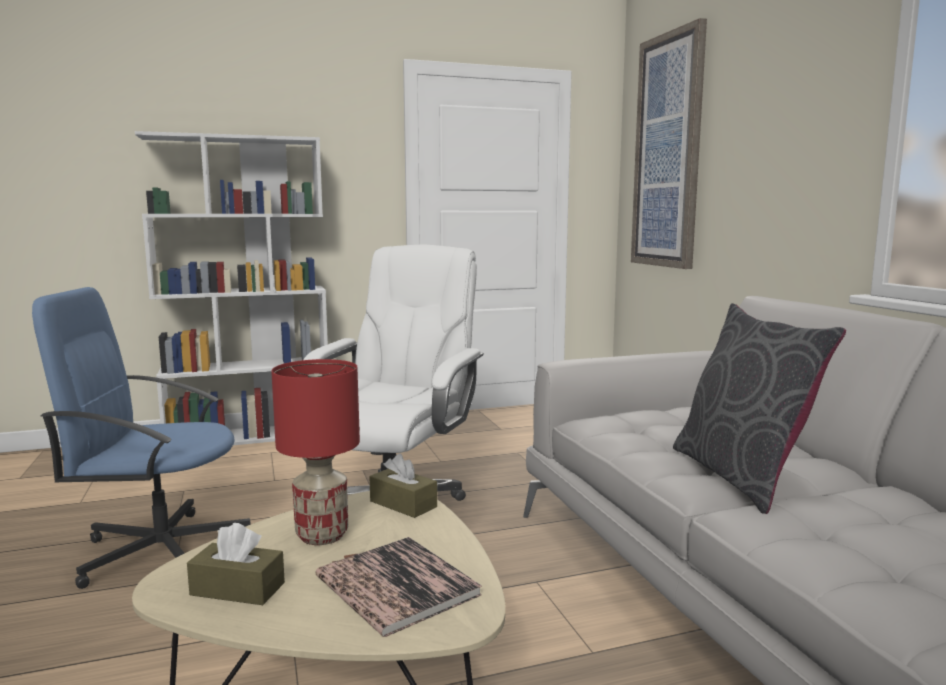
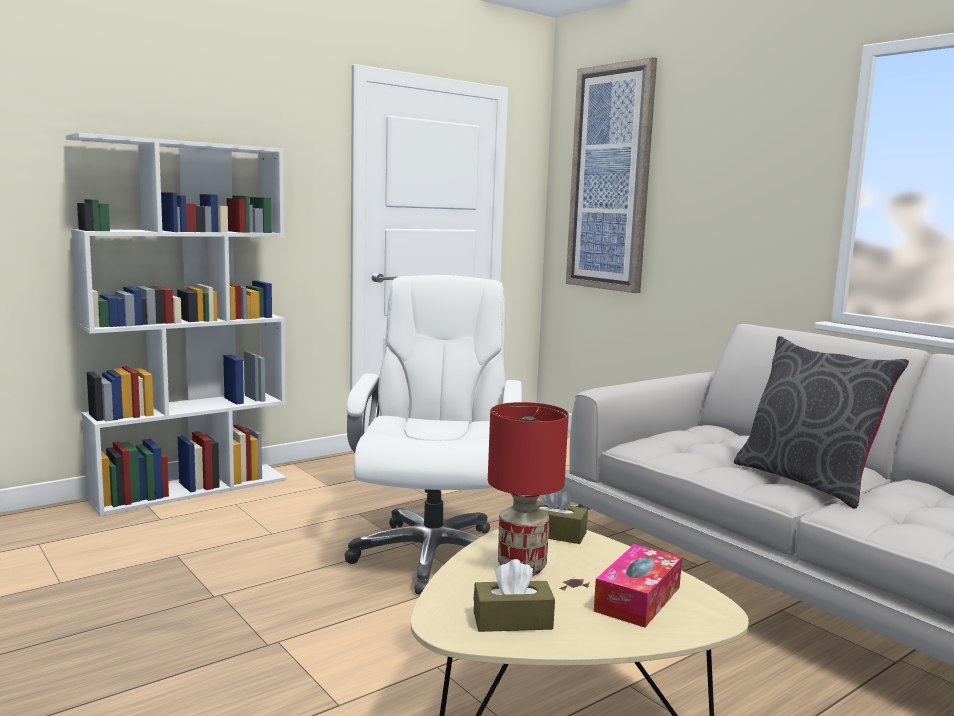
camera: 20 degrees left, 0 degrees up
blue office chair [32,287,251,589] -> none
book [316,537,482,637] -> tissue box [594,544,682,628]

